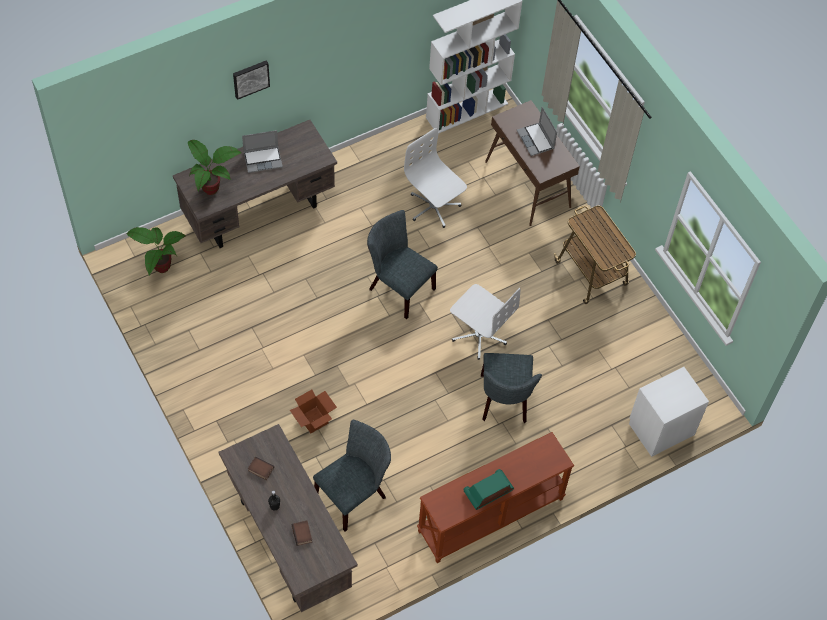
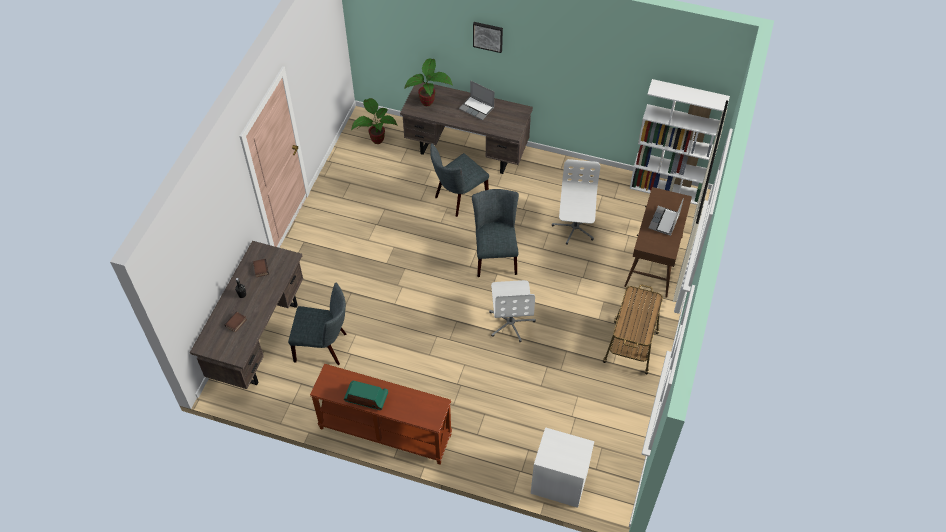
camera: 50 degrees right, 5 degrees down
cardboard box [290,390,337,434] -> none
grey chair [481,353,542,423] -> grey chair moved to [430,143,489,217]

